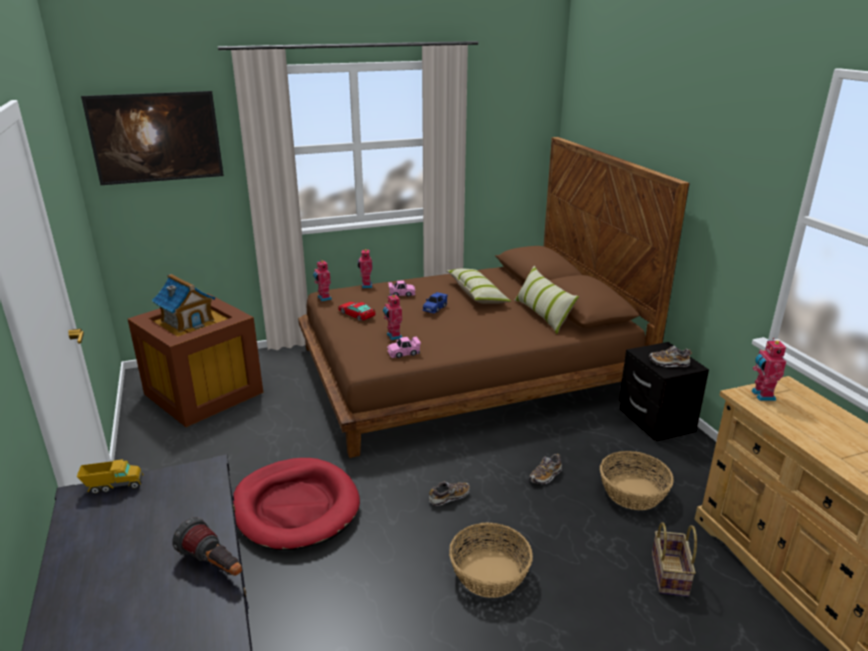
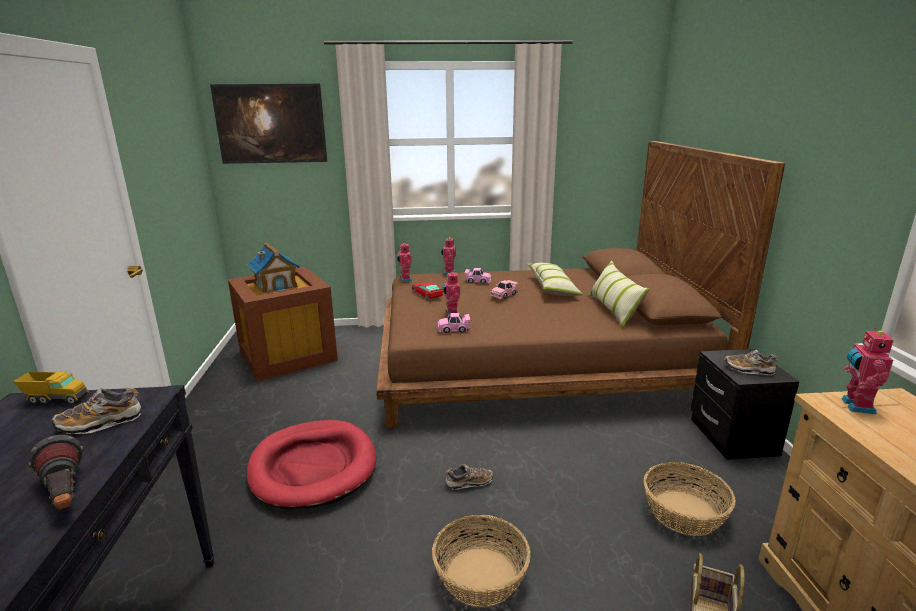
camera: 15 degrees right, 5 degrees down
blue toy car [423,292,448,313] -> pink toy car [490,279,518,299]
shoe [530,454,562,484] -> shoe moved to [51,387,141,434]

